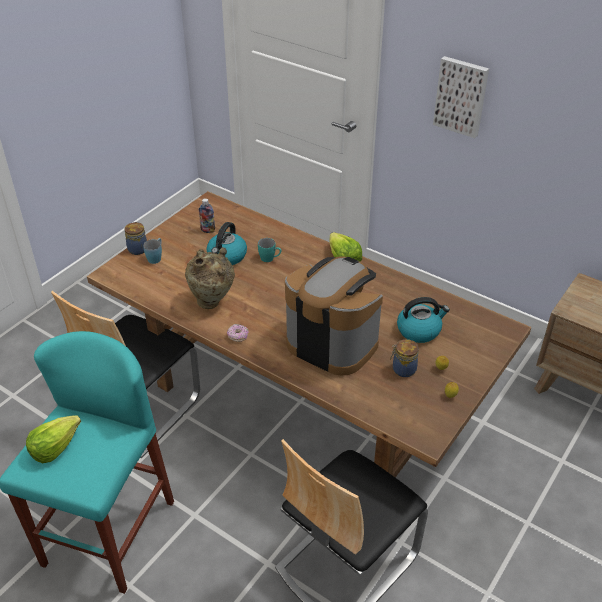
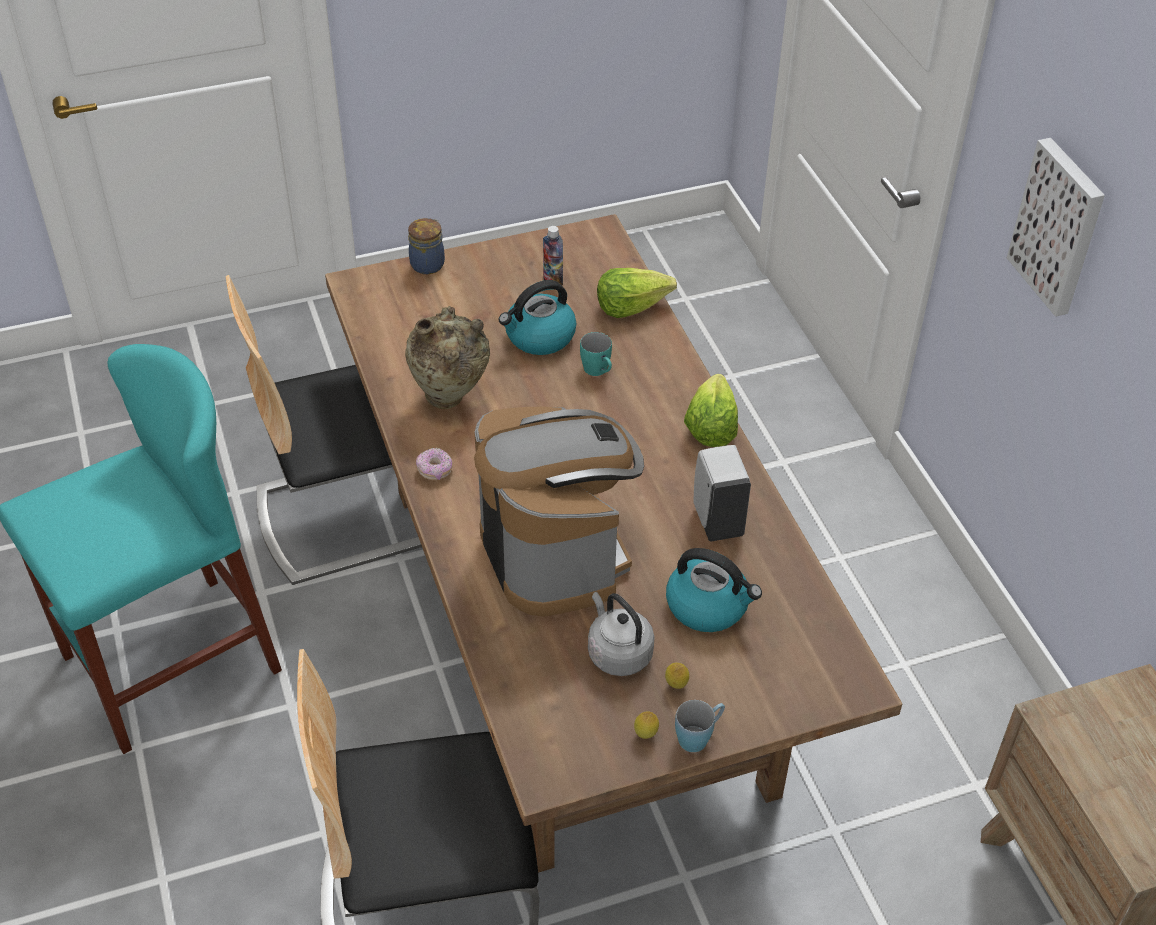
camera: 35 degrees right, 5 degrees up
lettuce [26,415,81,463] -> lettuce moved to [597,268,677,318]
blue mug [143,238,162,264] -> blue mug moved to [675,700,725,752]
jar [390,339,419,377] -> grey kettle [588,592,655,676]
none -> white soap dispenser [693,445,751,541]

